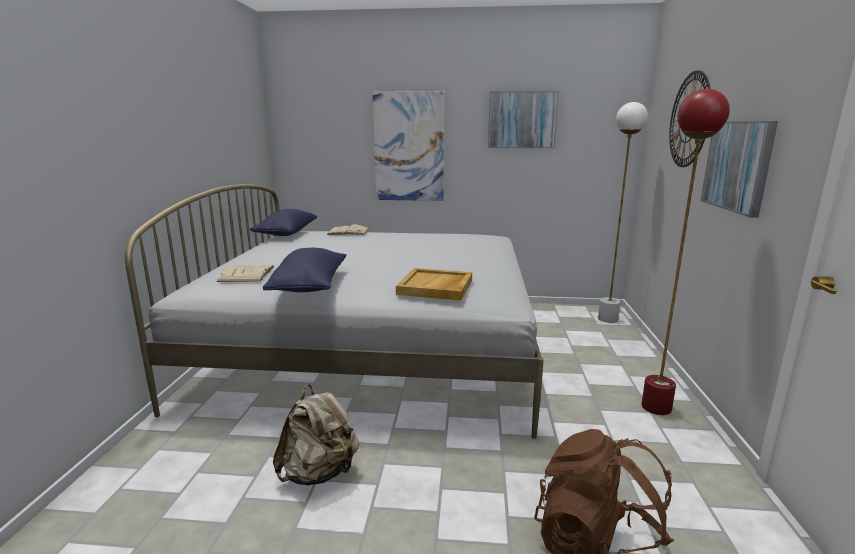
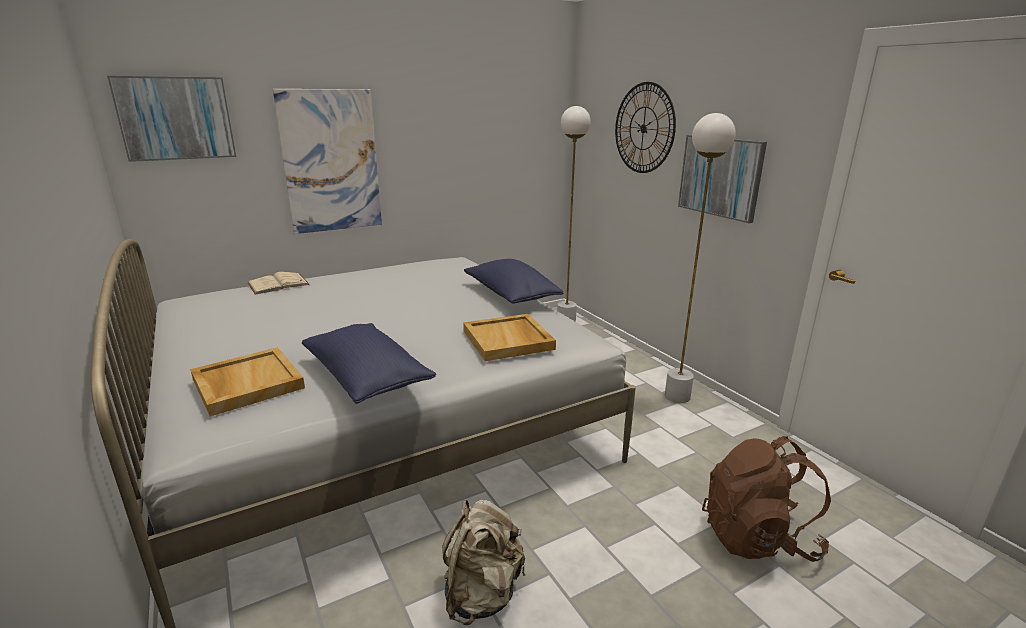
camera: 35 degrees left, 5 degrees up
beige book [217,265,275,282] -> beige tray [190,347,305,417]
blue pillow [250,209,317,236] -> blue pillow moved to [464,259,563,303]
picture [488,91,559,148] -> picture moved to [107,76,236,162]
red floor lamp [641,89,730,415] -> white floor lamp [665,113,736,403]

